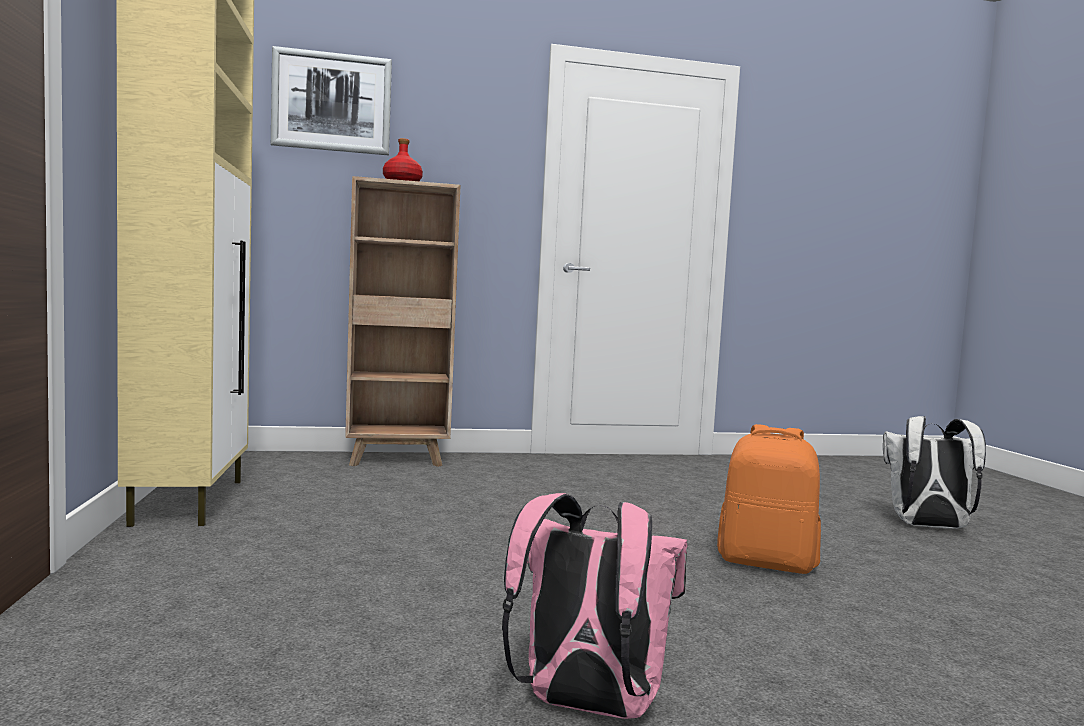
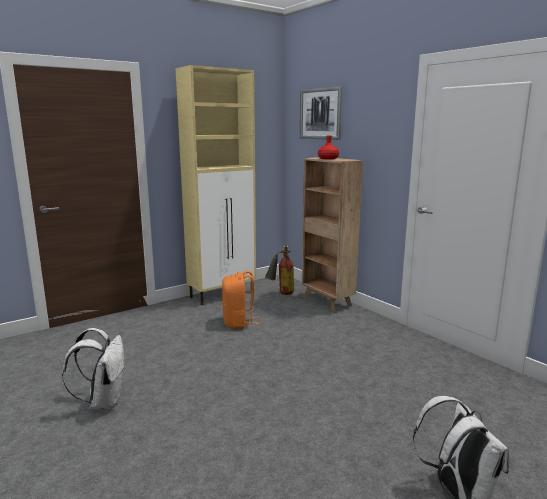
camera: 65 degrees right, 10 degrees up
pink backpack [502,493,688,719] -> white backpack [62,328,125,409]
orange backpack [717,424,821,574] -> orange backpack moved to [222,270,261,329]
none -> fire extinguisher [265,245,294,295]

